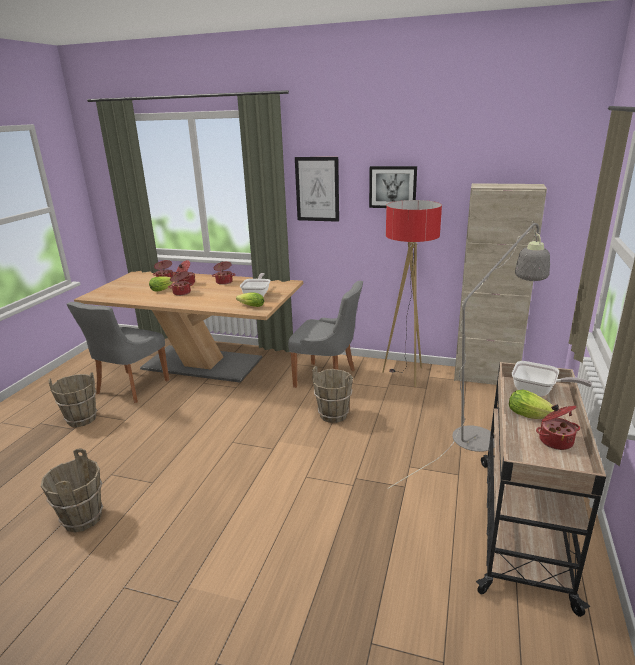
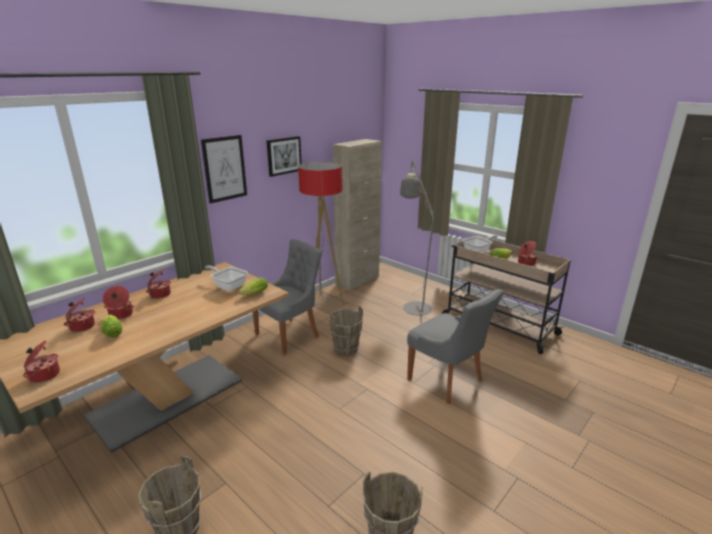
camera: 65 degrees left, 0 degrees up
grey chair [66,302,169,403] -> grey chair moved to [407,289,504,404]
cooking pot [168,271,194,296] -> cooking pot moved to [23,340,60,383]

